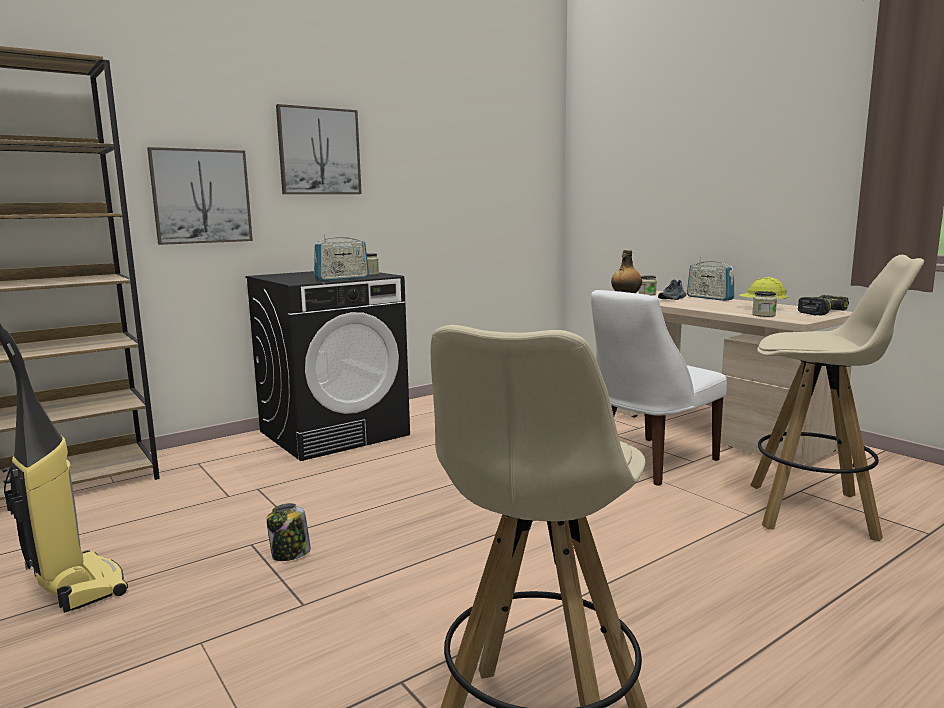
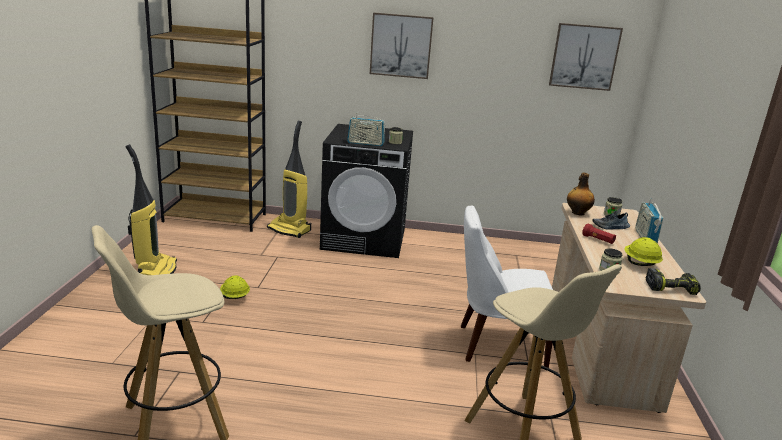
camera: 40 degrees right, 10 degrees up
picture [147,147,253,245] -> picture moved to [549,23,623,91]
jar [267,503,311,561] -> yellow hard hat [220,275,250,299]
none -> vacuum cleaner [267,121,311,238]
none -> red flashlight [582,224,616,244]

